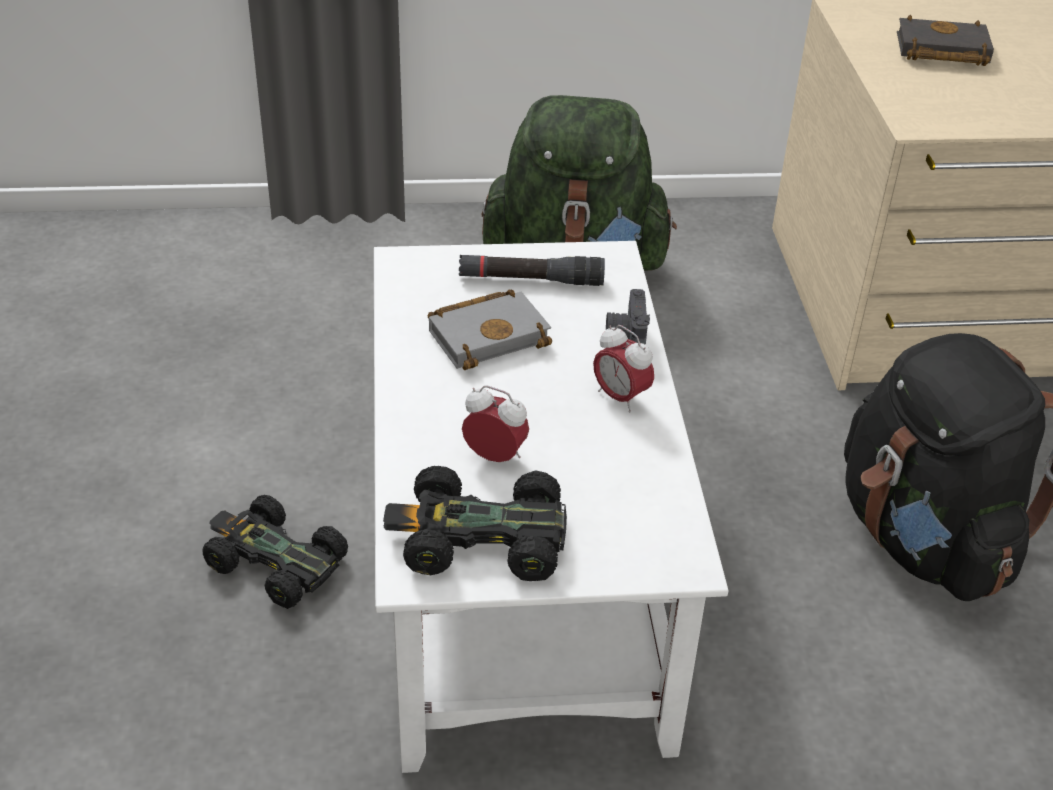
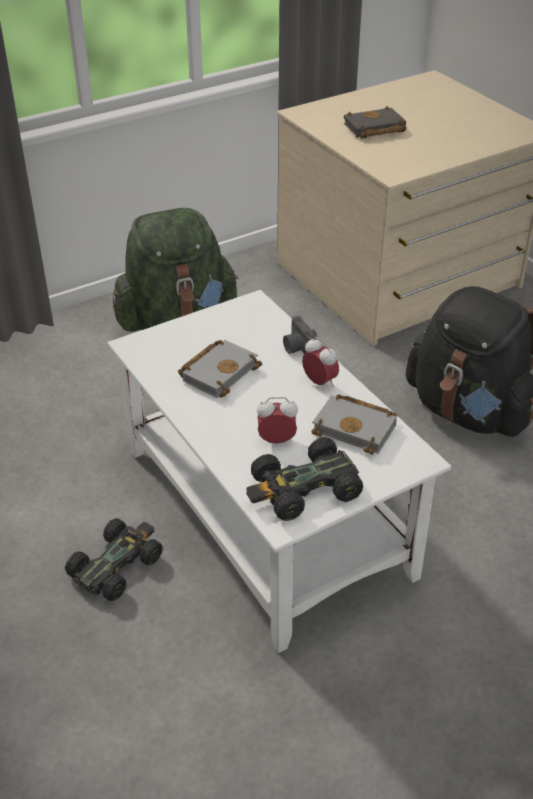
camera: 25 degrees left, 0 degrees up
black toy car [202,495,348,609] -> black toy car turned 120 degrees clockwise [65,518,162,601]
black flashlight [459,255,605,286] -> none
alarm clock [593,325,654,412] -> alarm clock turned 150 degrees counterclockwise [302,337,339,387]
none -> grey book [311,394,397,455]

